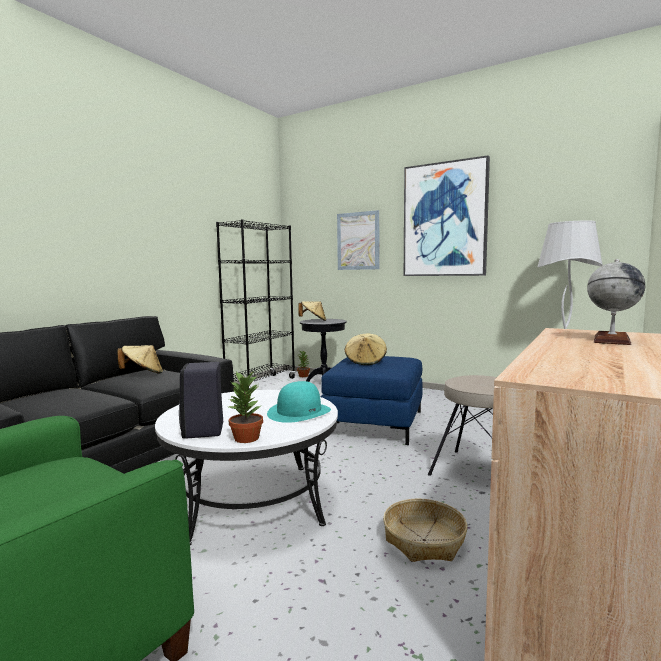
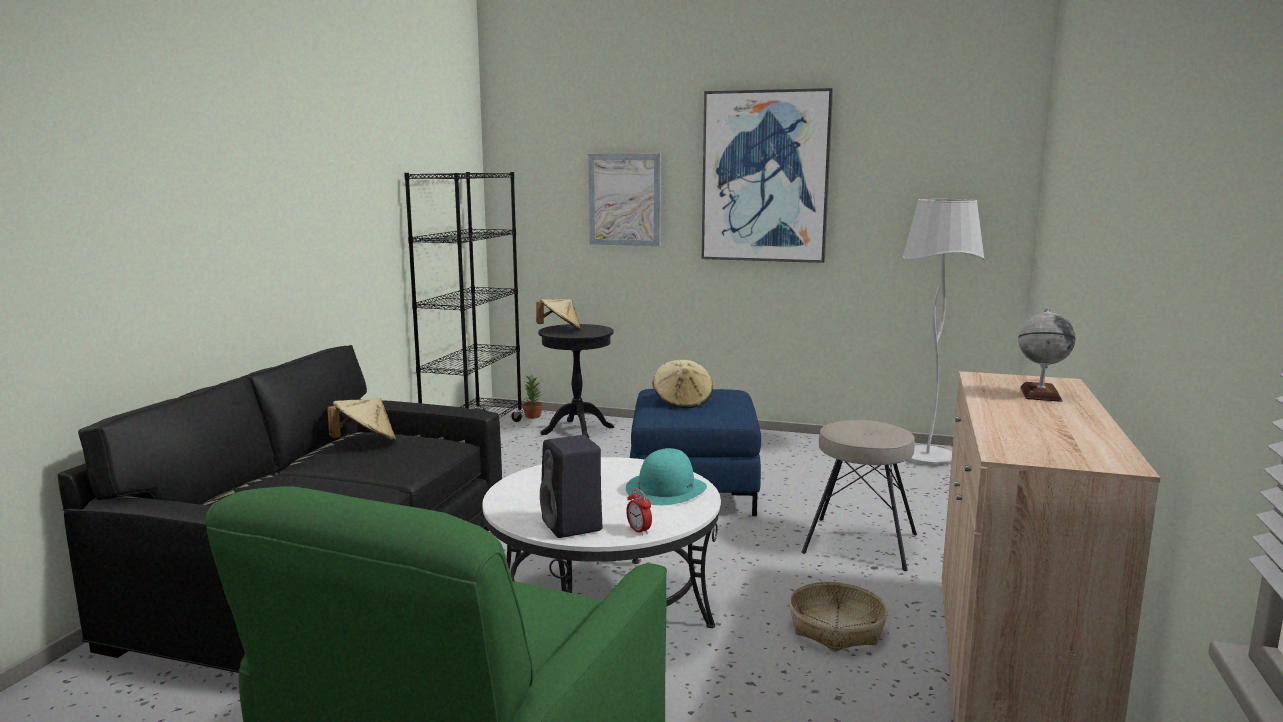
camera: 15 degrees left, 5 degrees up
potted plant [229,371,263,443] -> alarm clock [626,488,652,535]

